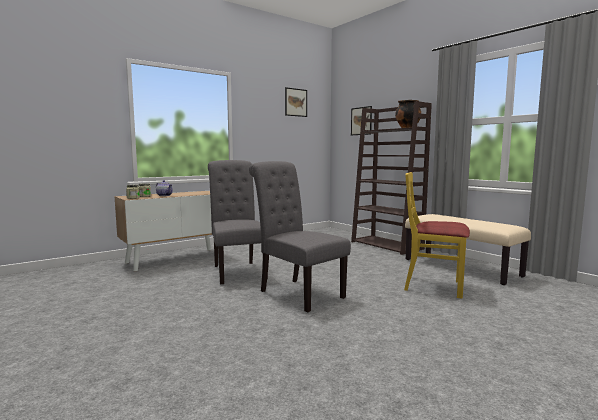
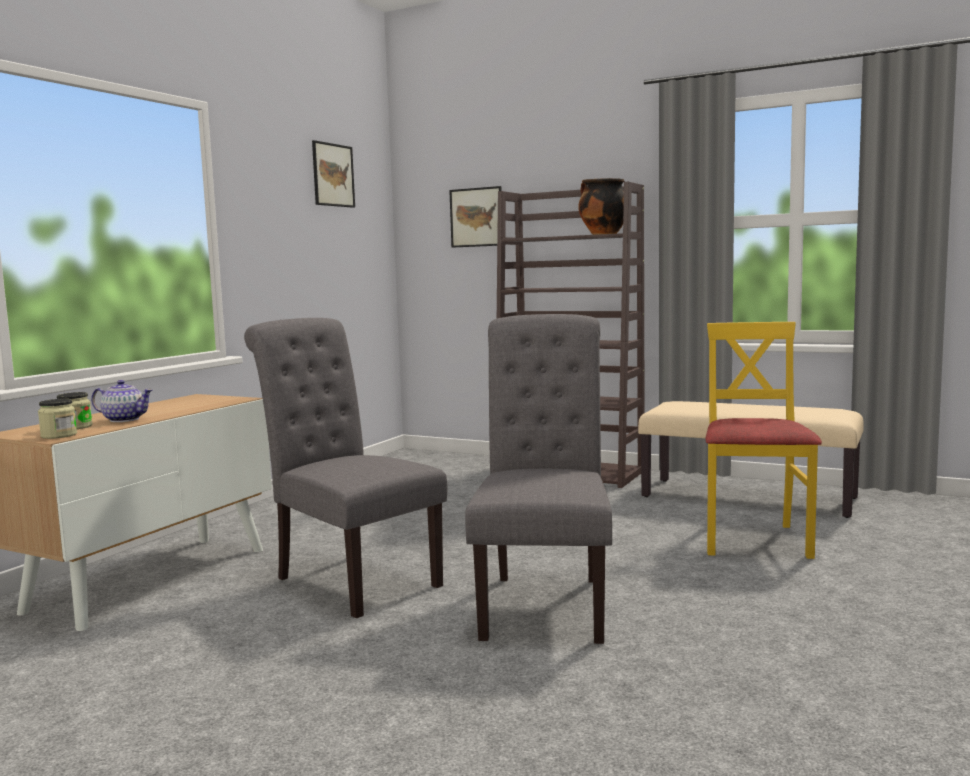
camera: 25 degrees left, 0 degrees up
grey chair [249,161,351,312] -> grey chair turned 75 degrees clockwise [465,314,612,644]
yellow chair [404,172,470,299] -> yellow chair turned 105 degrees clockwise [706,322,822,559]

